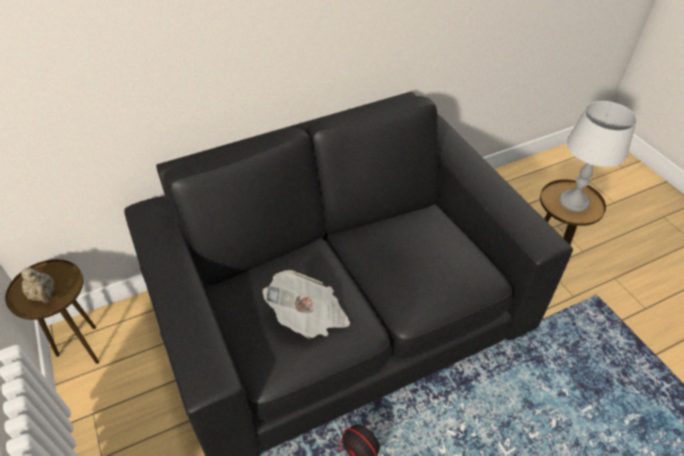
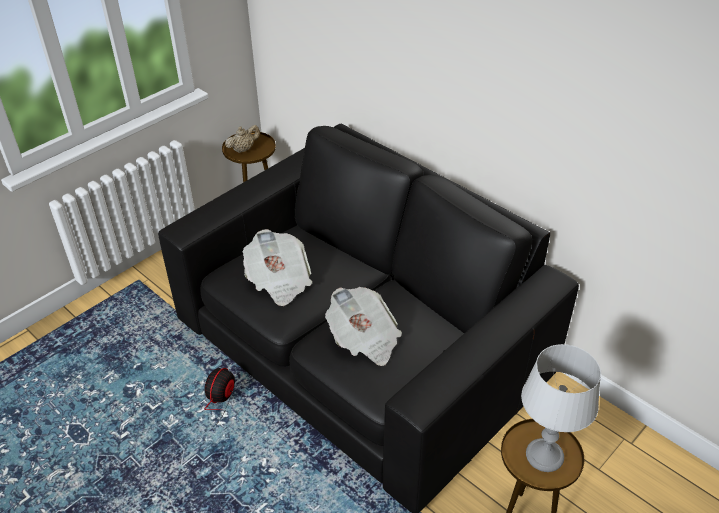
camera: 70 degrees right, 5 degrees down
beige teapot [21,267,54,303] -> beige teapot turned 150 degrees counterclockwise [225,125,260,153]
none -> newspaper [325,287,402,366]

